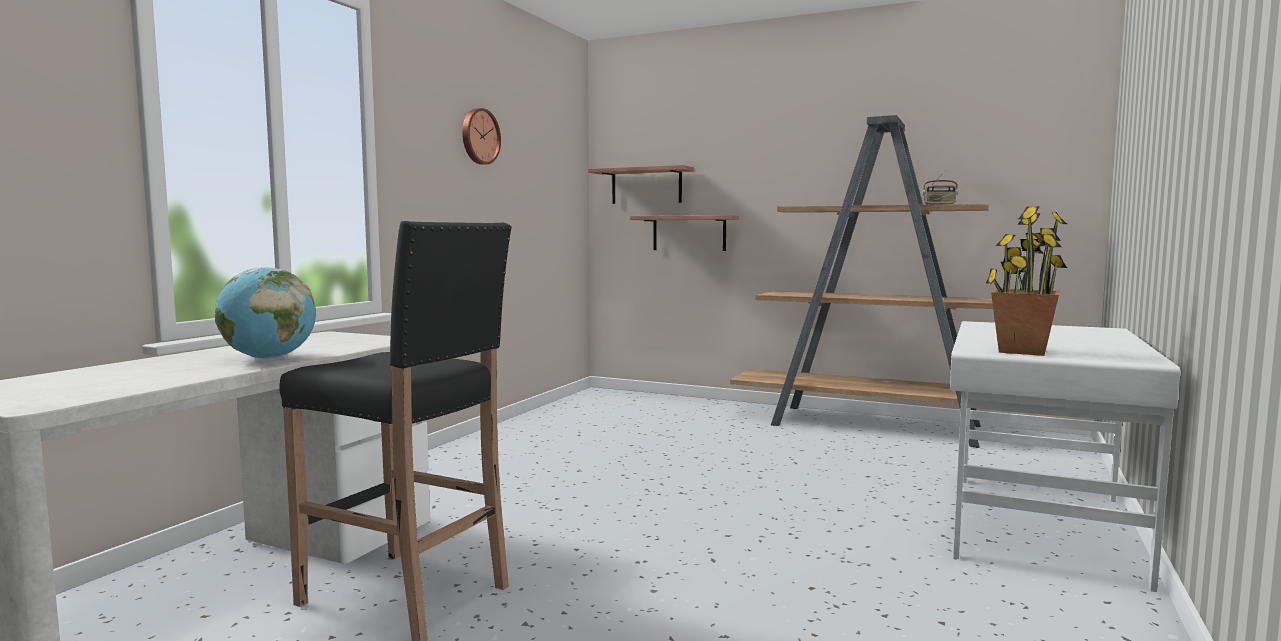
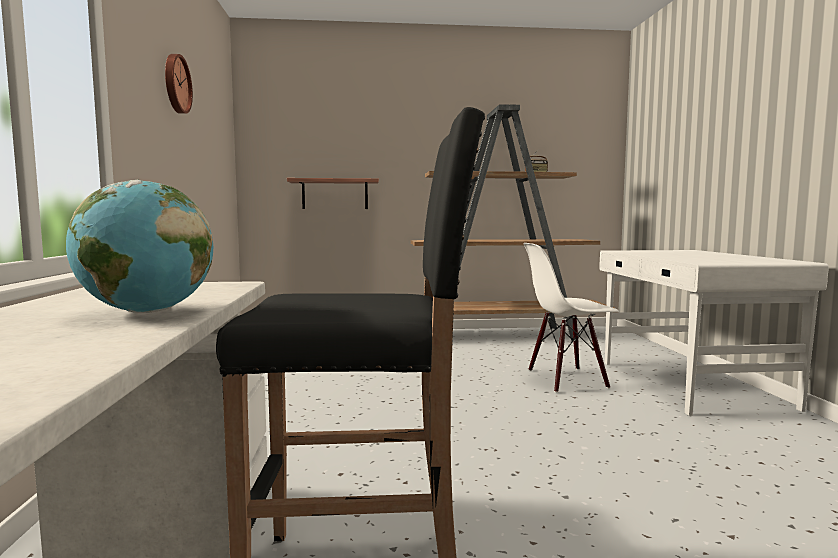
camera: 30 degrees left, 0 degrees up
shelf [588,165,694,204] -> none
potted plant [985,206,1067,356] -> none
none -> white chair [523,243,619,393]

